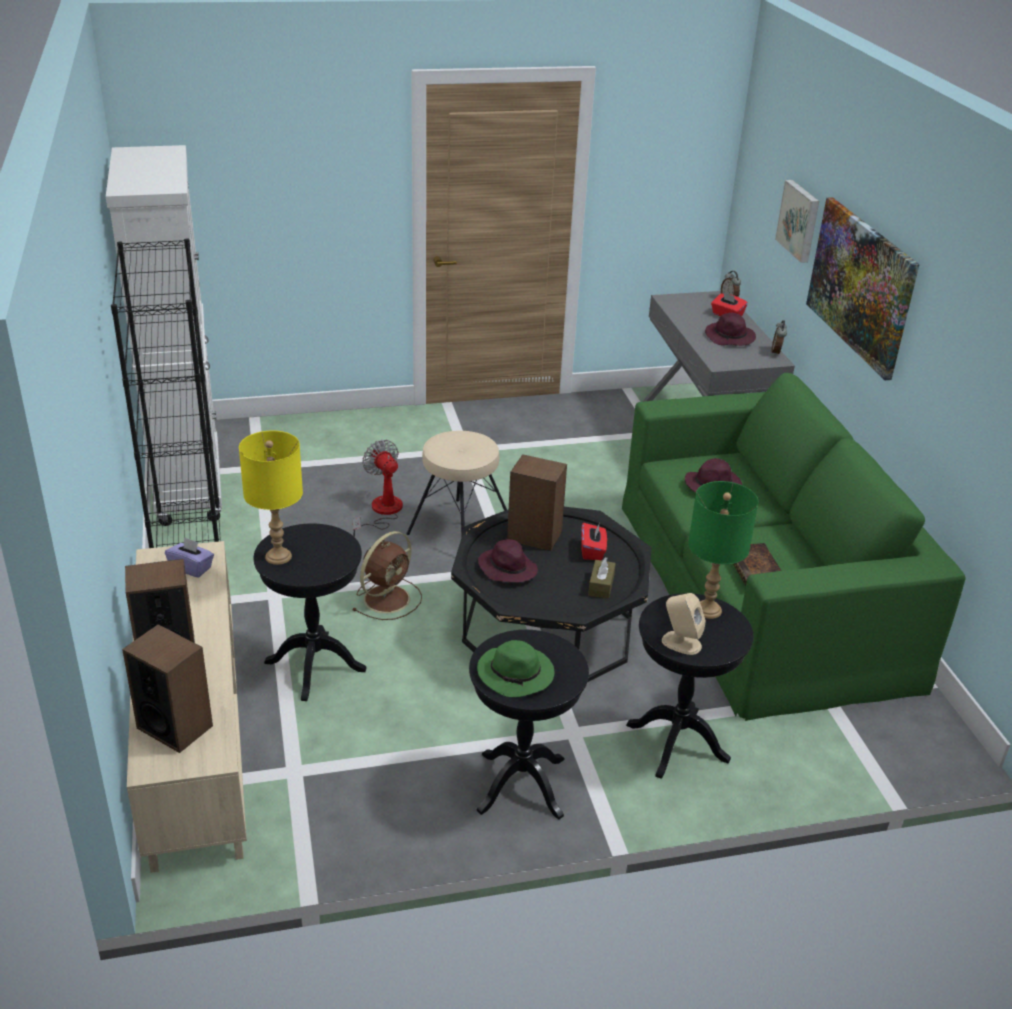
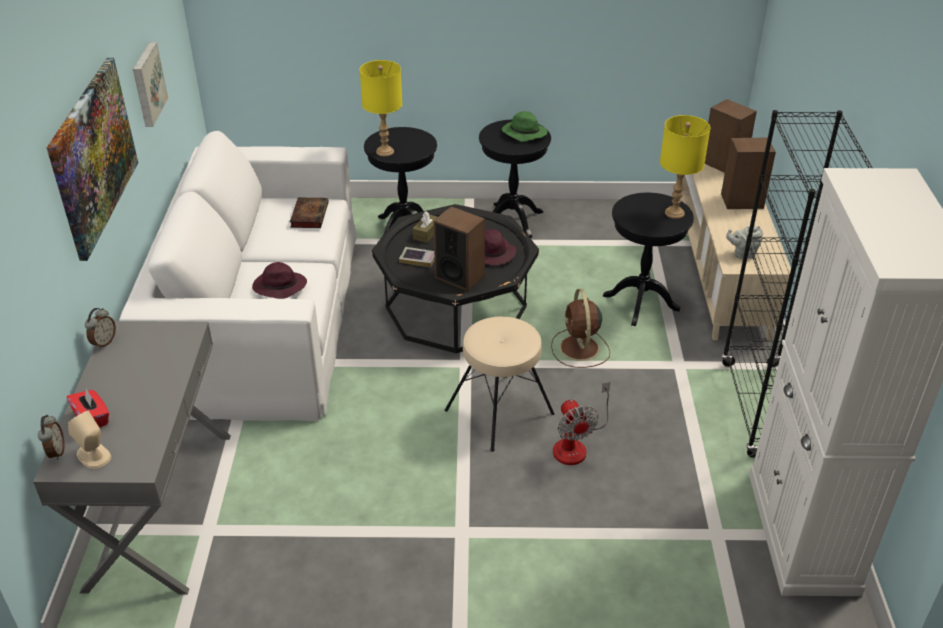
camera: 165 degrees left, 5 degrees up
purple tissue box [165,537,214,578] -> grey teapot [726,225,763,259]
brown fan [353,531,422,620] -> brown fan turned 60 degrees counterclockwise [551,289,610,368]
red tissue box [581,523,607,560] -> book [399,247,434,267]
green sofa [622,373,966,721] -> white sofa [119,131,357,421]
beige speaker [662,593,706,655] -> beige speaker moved to [68,410,111,469]
green table lamp [688,481,759,619] -> yellow table lamp [360,60,402,156]
purple hat [705,313,756,346] -> none
picture [775,180,819,263] -> picture moved to [133,42,168,127]

